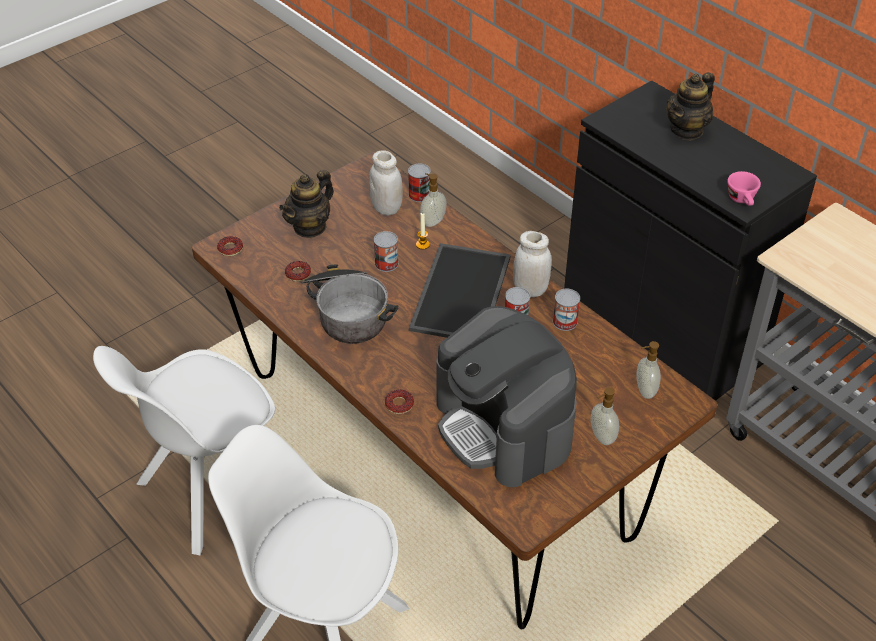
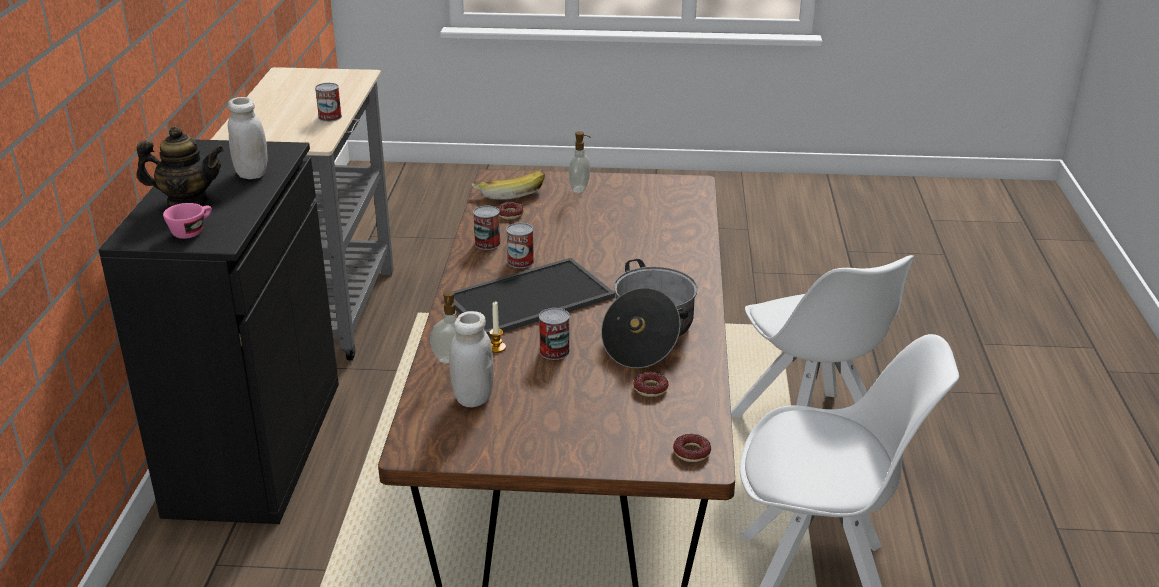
camera: 135 degrees left, 15 degrees down
teapot [279,170,334,238] -> none
donut [385,390,414,414] -> donut moved to [497,202,524,219]
can [408,163,431,202] -> can moved to [315,83,342,122]
coffee machine [436,306,577,487] -> none
white jar [513,231,552,297] -> white jar moved to [228,97,268,179]
soap dispenser [636,341,661,399] -> banana [472,170,545,200]
pink cup [727,171,761,206] -> pink cup moved to [163,203,212,239]

